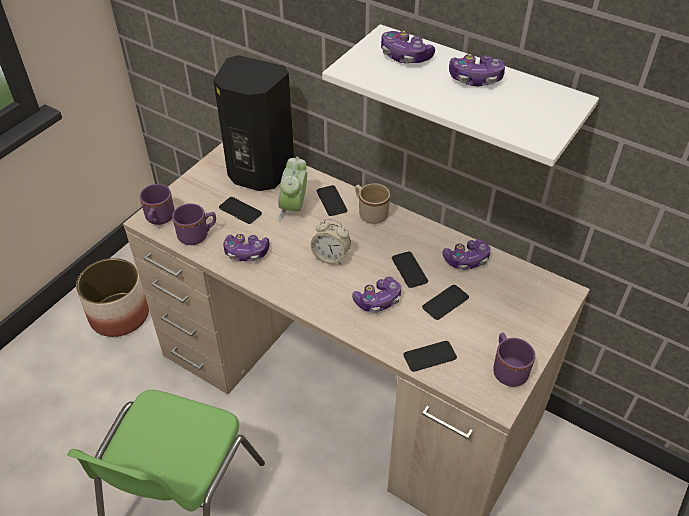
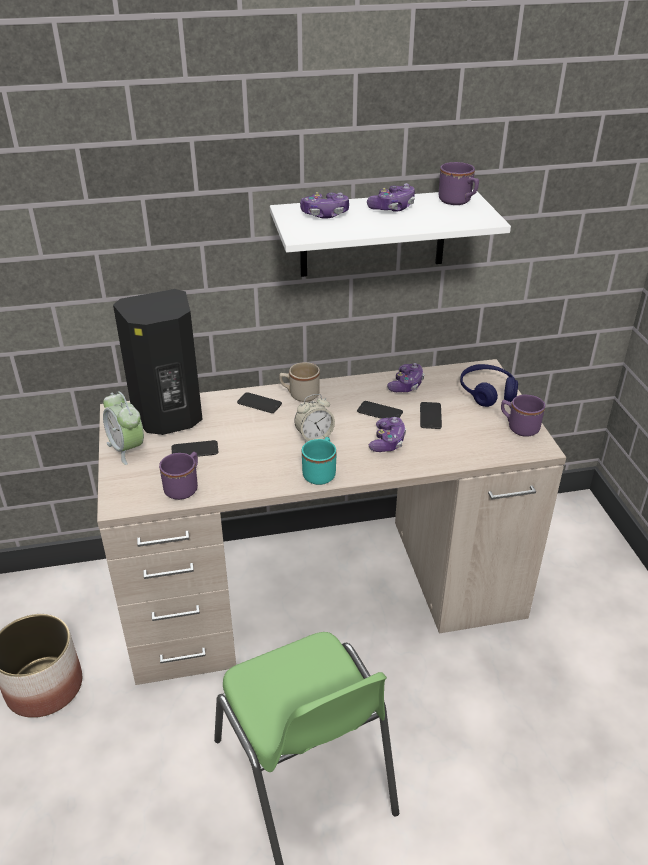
camera: 45 degrees left, 10 degrees down
purple mug [140,184,175,225] -> purple mug moved to [439,162,479,205]
game controller [223,234,270,262] -> none
alarm clock [278,157,307,222] -> alarm clock moved to [103,391,144,465]
phone [403,341,457,372] -> none
none -> turquoise mug [302,437,336,485]
none -> blue headphones [460,364,518,407]

